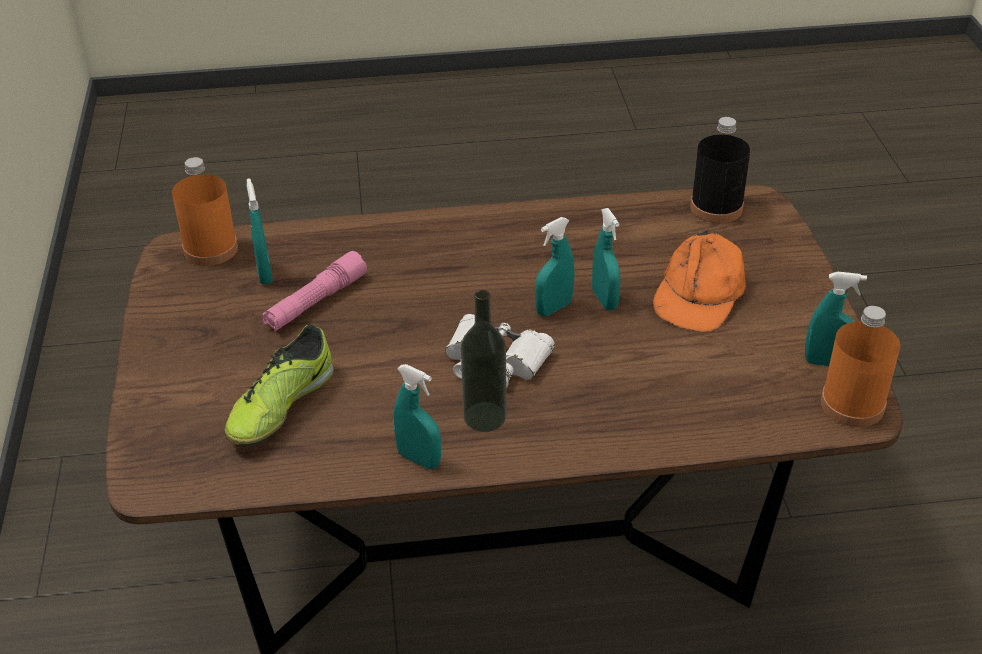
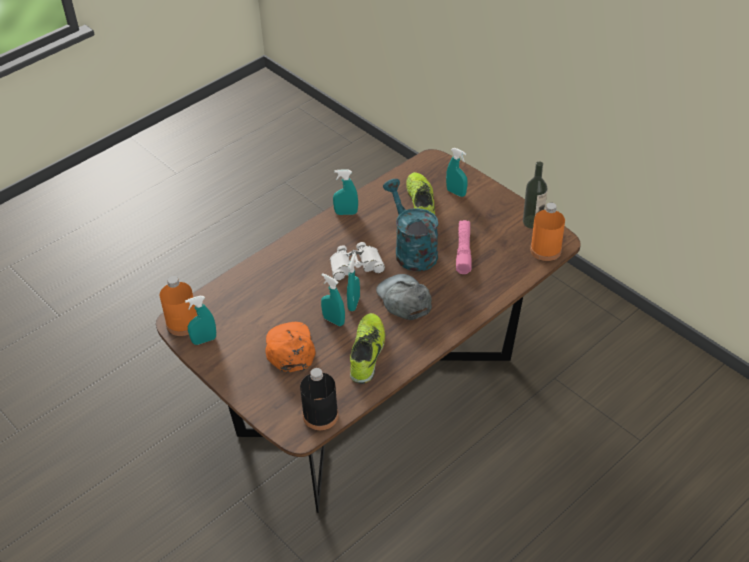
camera: 145 degrees right, 5 degrees up
turquoise spray bottle [247,179,273,285] -> turquoise spray bottle moved to [446,148,467,197]
bottle [461,290,506,432] -> bottle moved to [523,161,548,229]
none -> shoe [350,313,385,384]
none -> grey cap [376,274,432,320]
none -> turquoise watering can [383,179,438,271]

